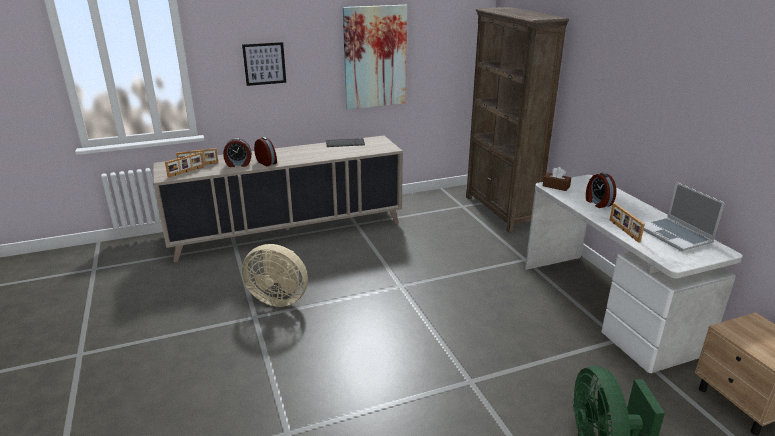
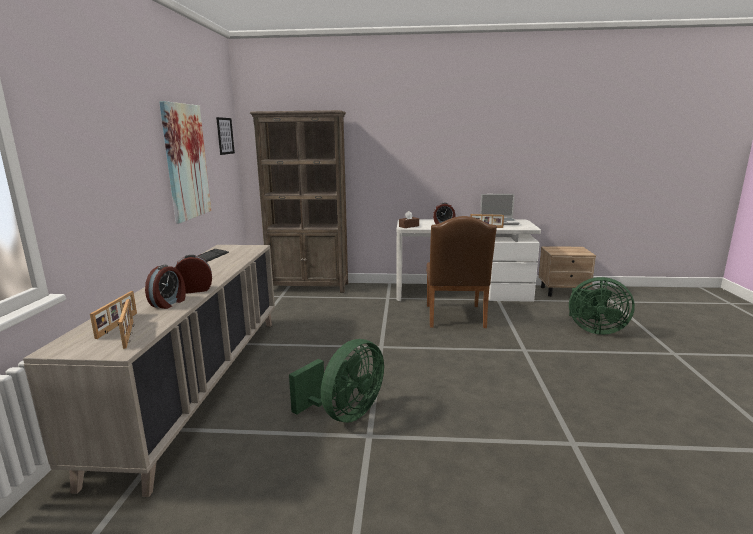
camera: 65 degrees left, 10 degrees down
beige fan [241,244,308,307] -> green fan [289,339,384,423]
picture [242,42,286,86] -> picture moved to [216,117,235,155]
none -> brown chair [426,216,497,328]

